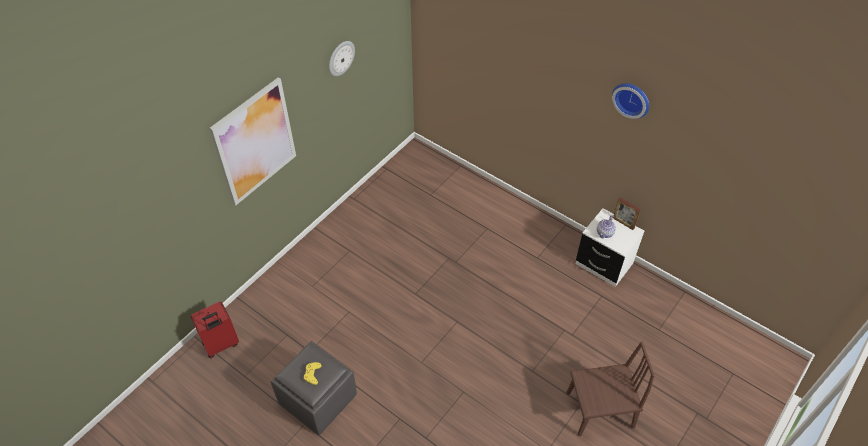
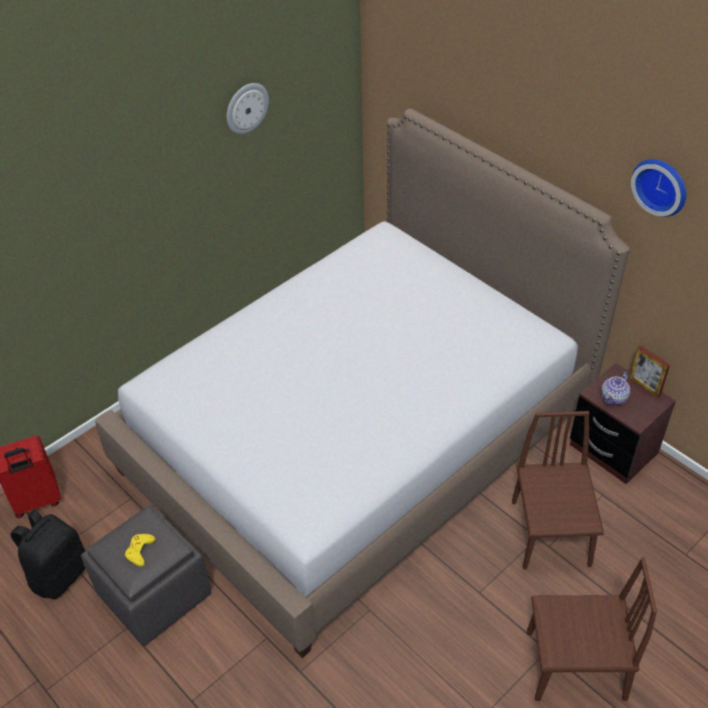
camera: 10 degrees right, 5 degrees down
picture [210,77,296,205] -> none
white nightstand [576,208,644,287] -> brown nightstand [570,363,676,484]
none -> black backpack [10,509,86,599]
none -> bed [95,109,630,658]
none -> brown chair [512,411,604,569]

